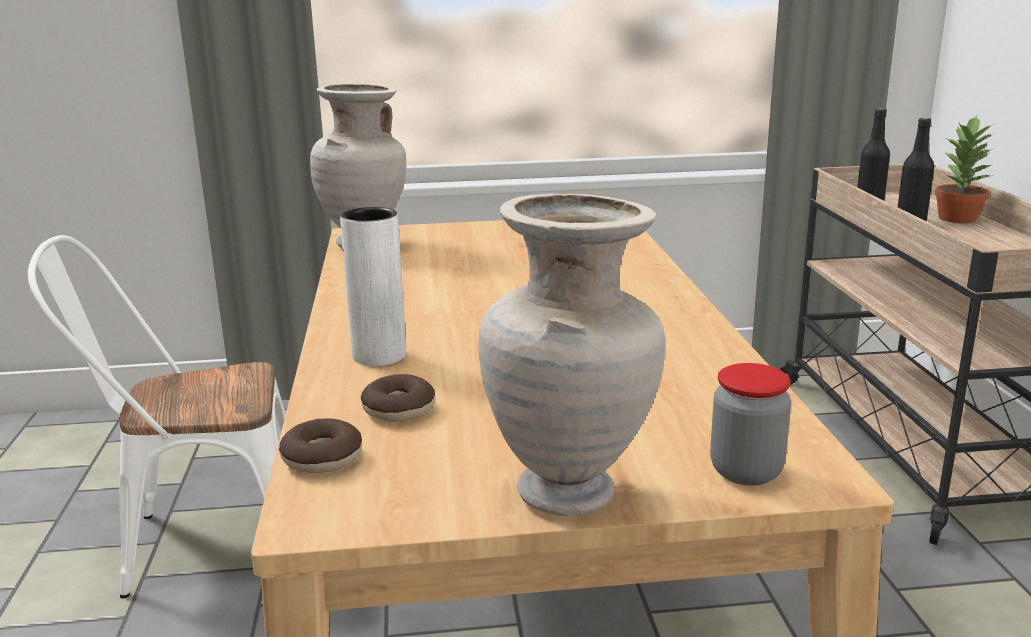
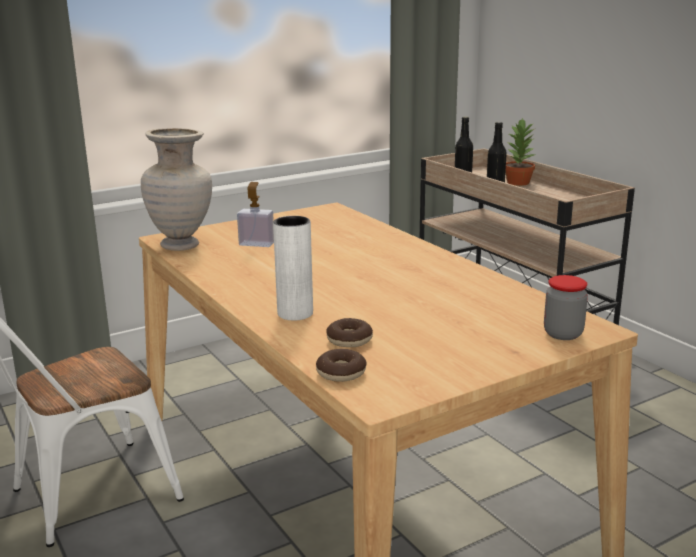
camera: 25 degrees left, 0 degrees up
beige vase [479,194,666,516] -> none
none -> soap dispenser [237,182,274,247]

